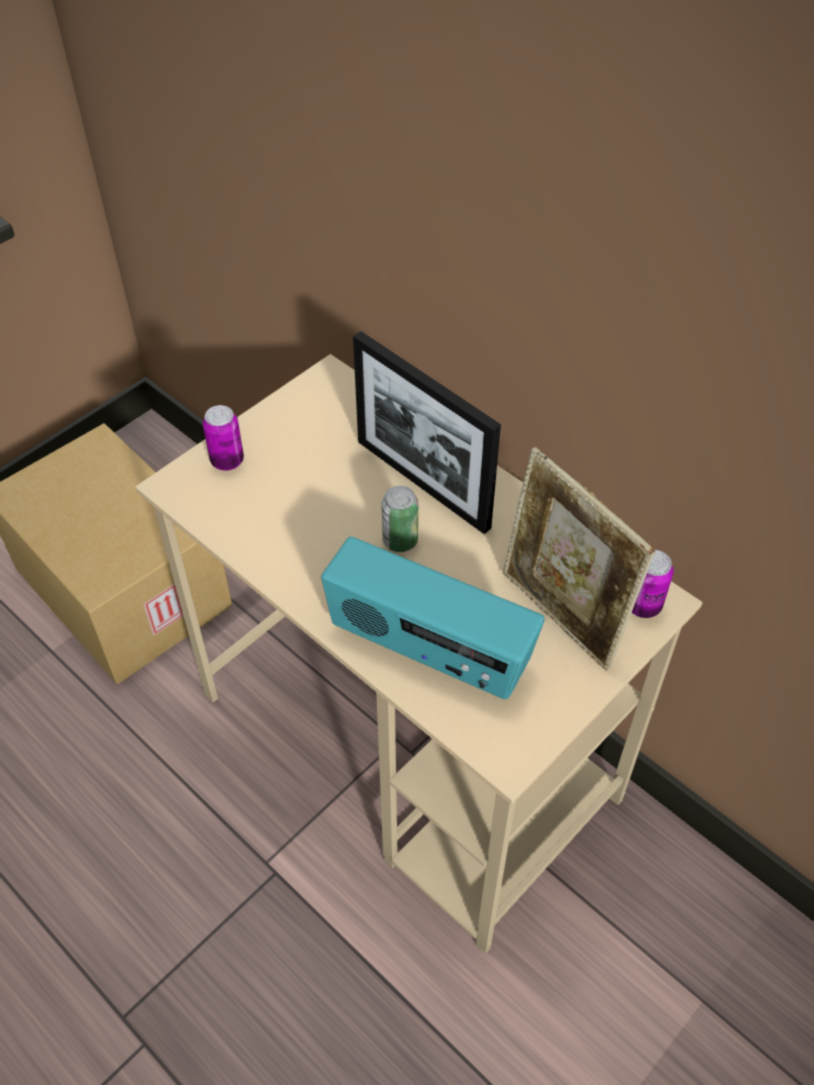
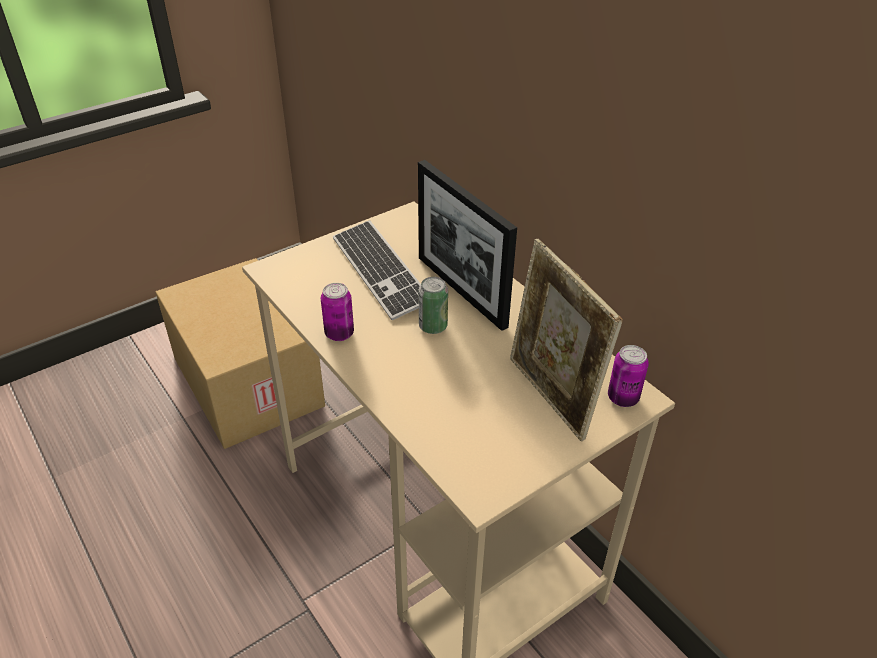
camera: 10 degrees right, 10 degrees down
can [203,405,244,471] -> can moved to [321,283,354,341]
radio [321,537,545,699] -> none
none -> keyboard [333,220,421,320]

